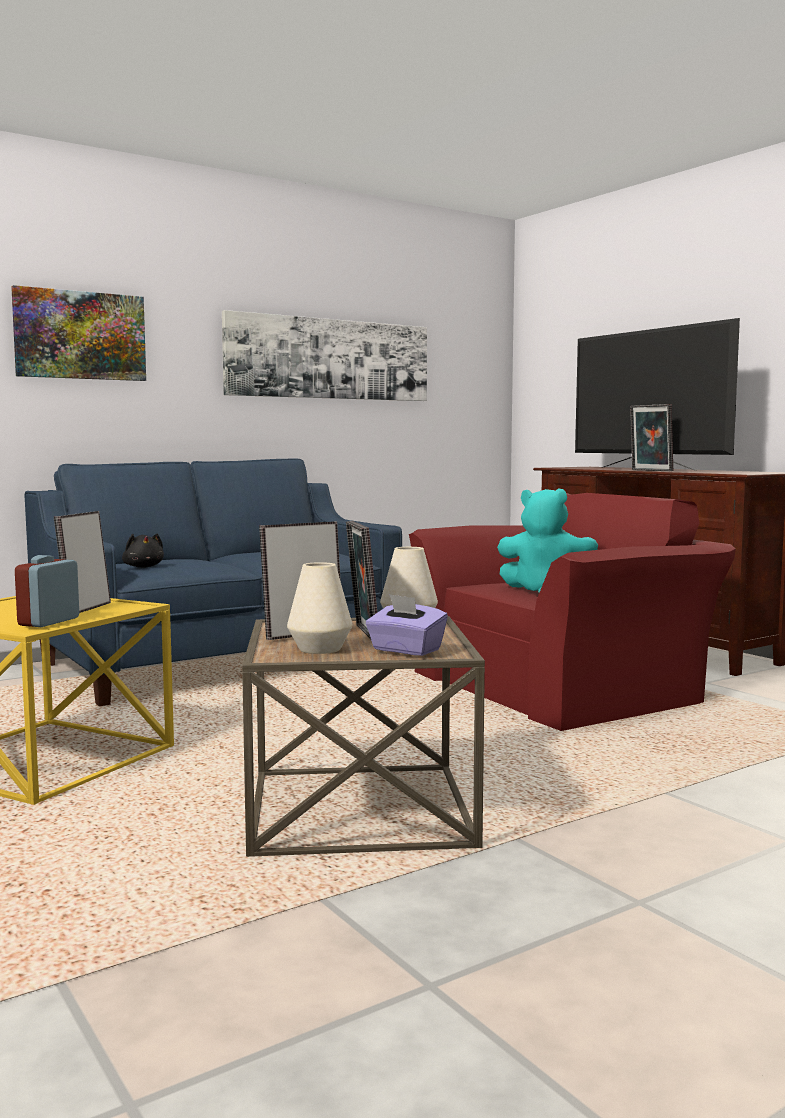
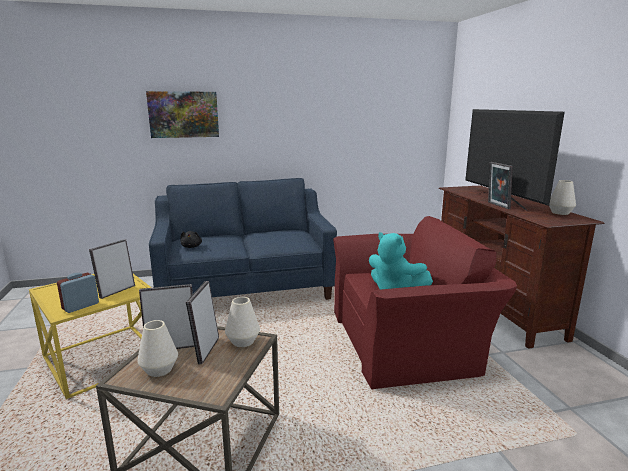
camera: 20 degrees right, 10 degrees up
picture [222,310,427,401] -> none
purple tissue box [366,594,448,656] -> none
none -> white vase [549,180,576,215]

